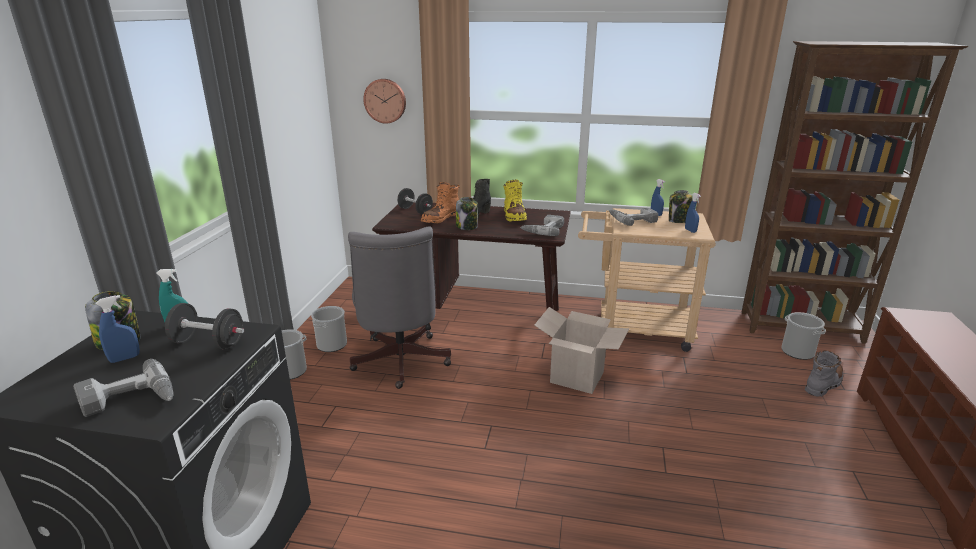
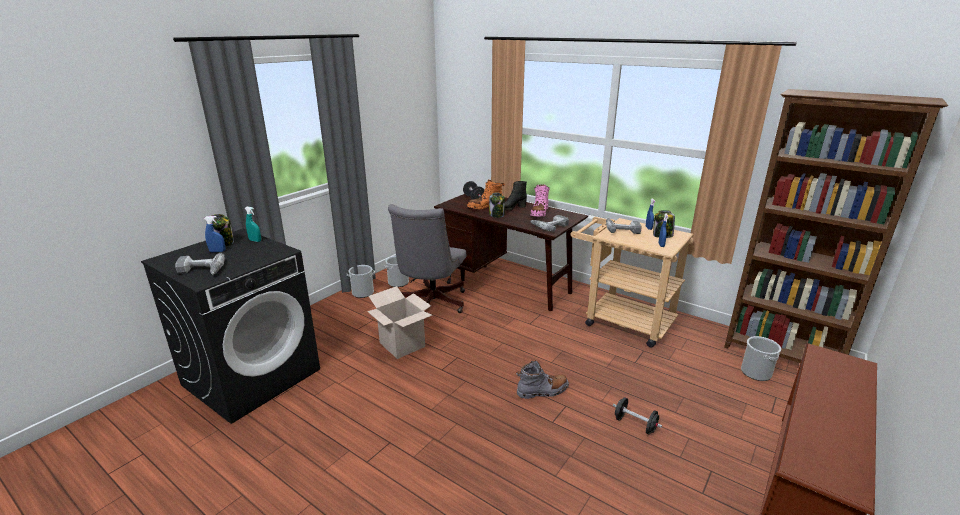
camera: 25 degrees right, 0 degrees up
black dumbbell [165,303,244,350] -> black dumbbell moved to [613,397,662,434]
wall clock [363,79,406,124] -> none
yellow boot [503,180,527,222] -> pink boot [530,184,550,217]
cardboard box [534,307,629,394] -> cardboard box moved to [367,286,432,359]
grey boot [805,351,843,397] -> grey boot moved to [516,360,569,399]

